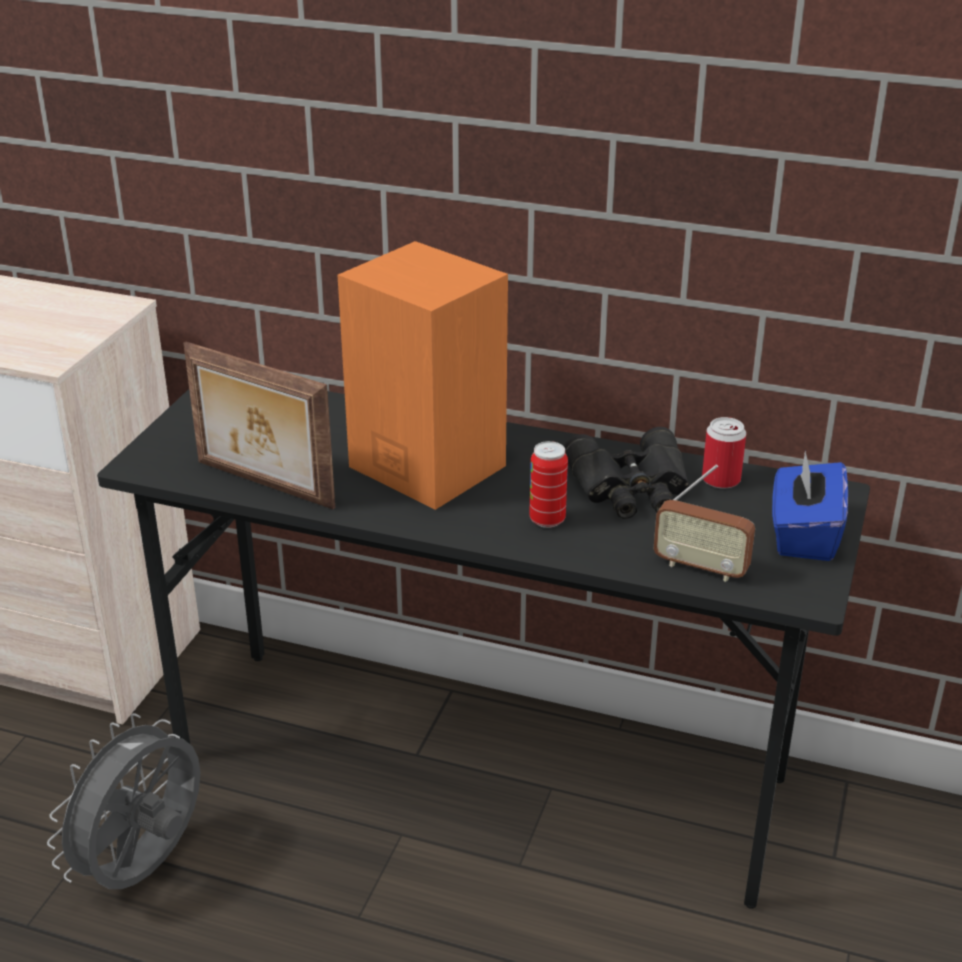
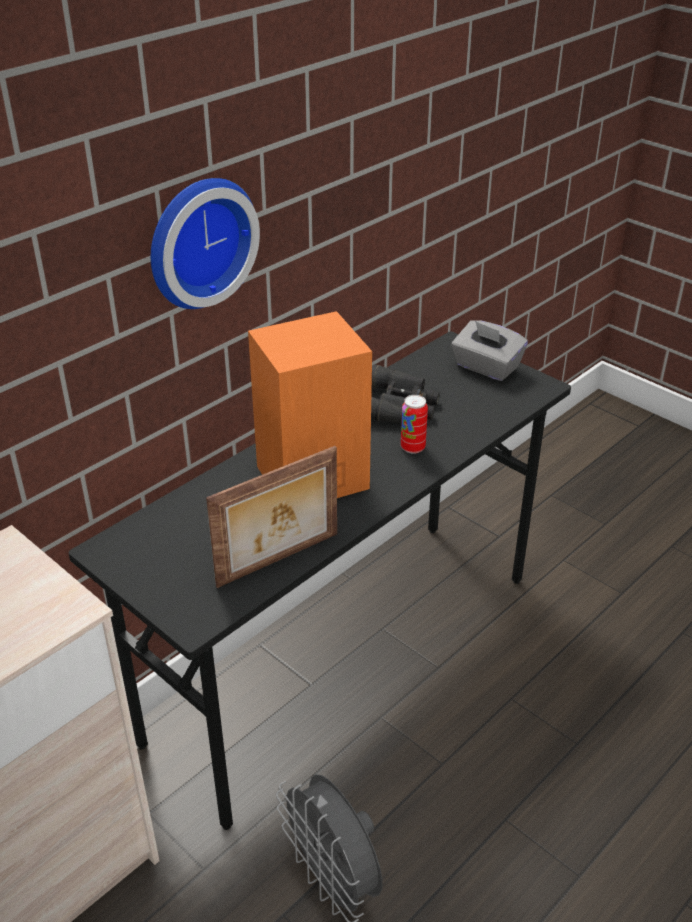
camera: 65 degrees left, 5 degrees up
radio [654,464,755,582] -> none
can [702,417,746,489] -> none
blue tissue box [772,451,848,561] -> grey tissue box [451,320,528,381]
none -> wall clock [151,178,260,309]

